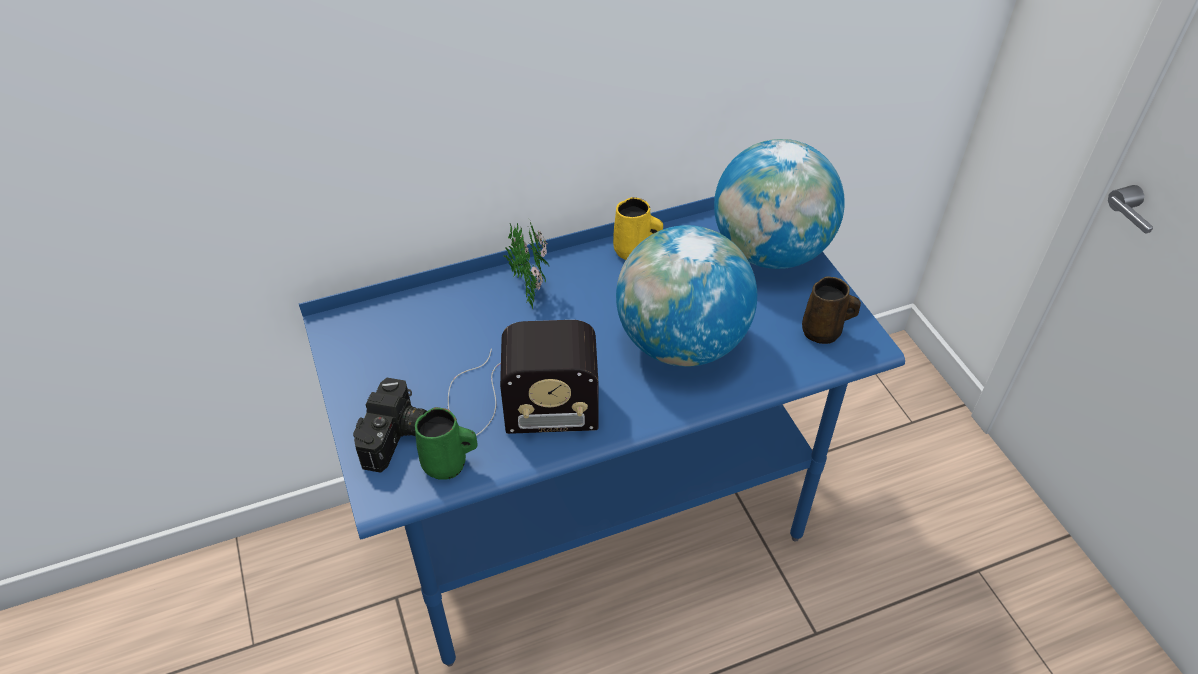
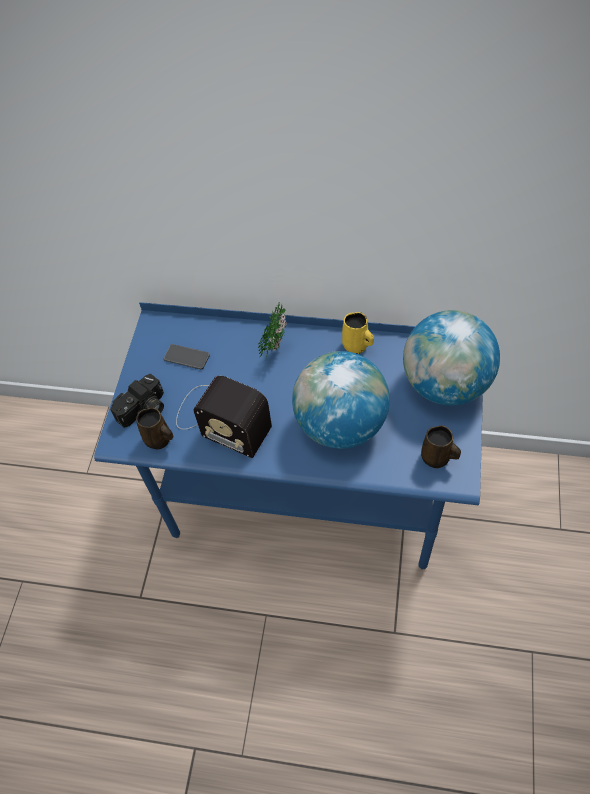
camera: 35 degrees right, 10 degrees up
green mug [415,407,477,480] -> brown mug [136,407,173,449]
none -> phone [164,344,210,369]

